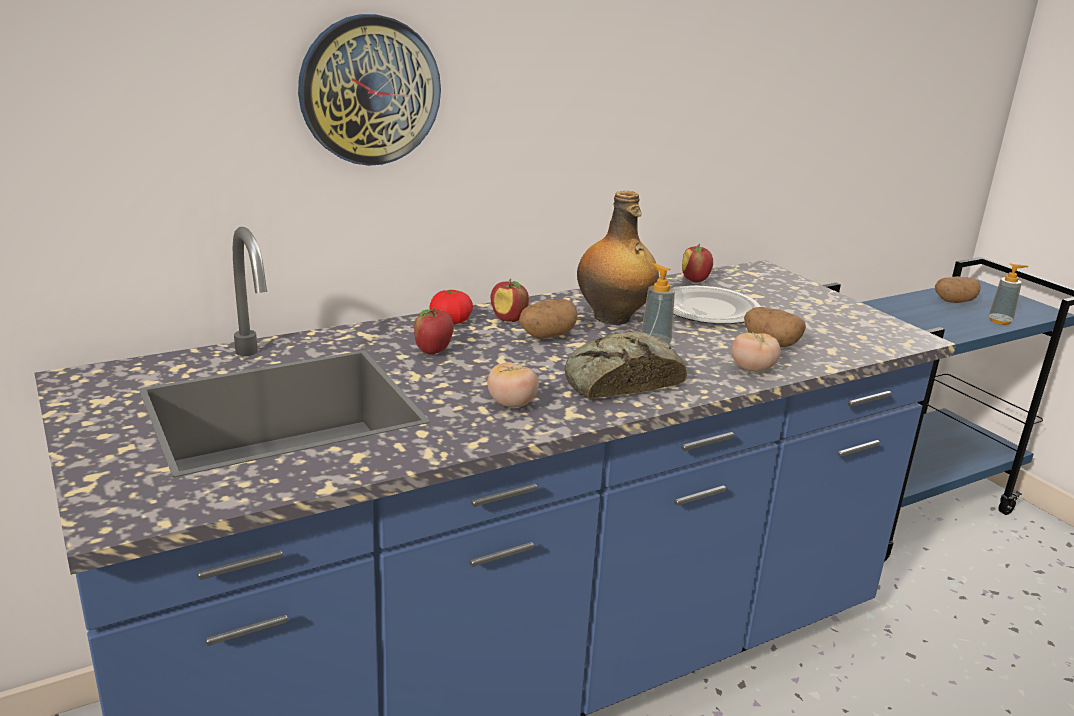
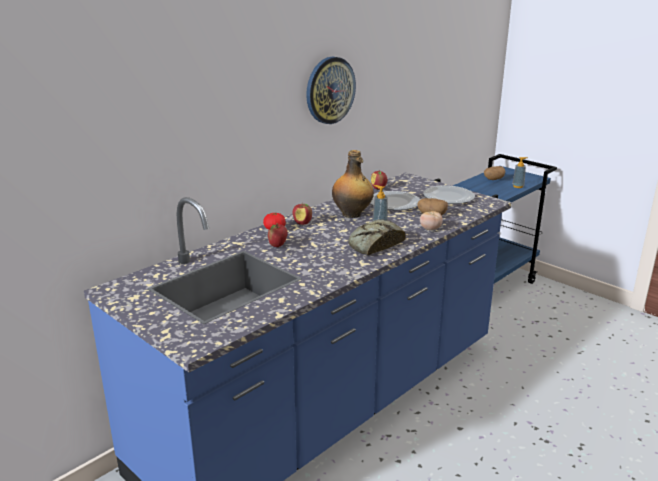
camera: 15 degrees left, 0 degrees up
wall clock [298,14,441,166] -> wall clock moved to [306,57,356,124]
tomato [487,362,539,408] -> none
potato [519,299,577,338] -> none
none -> plate [423,186,475,204]

